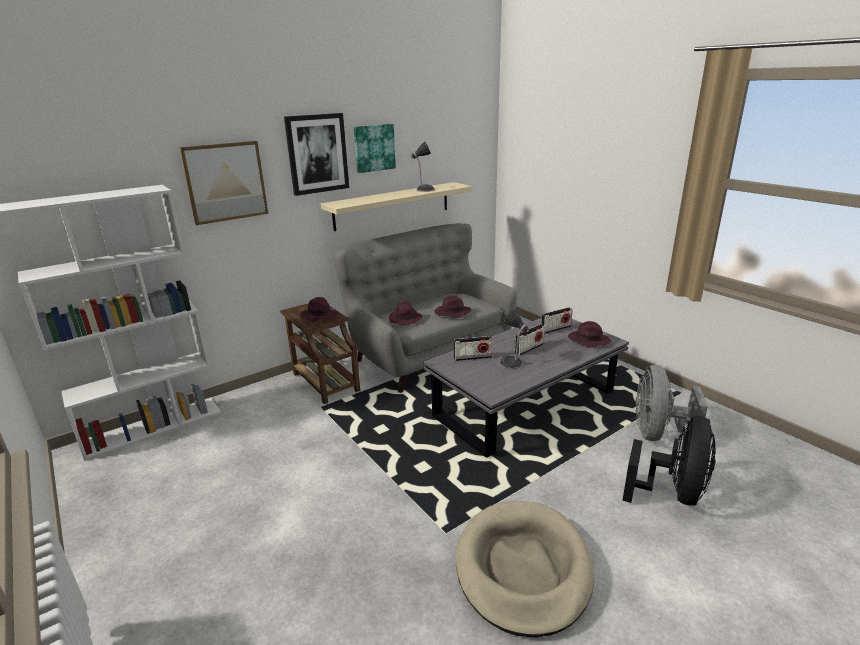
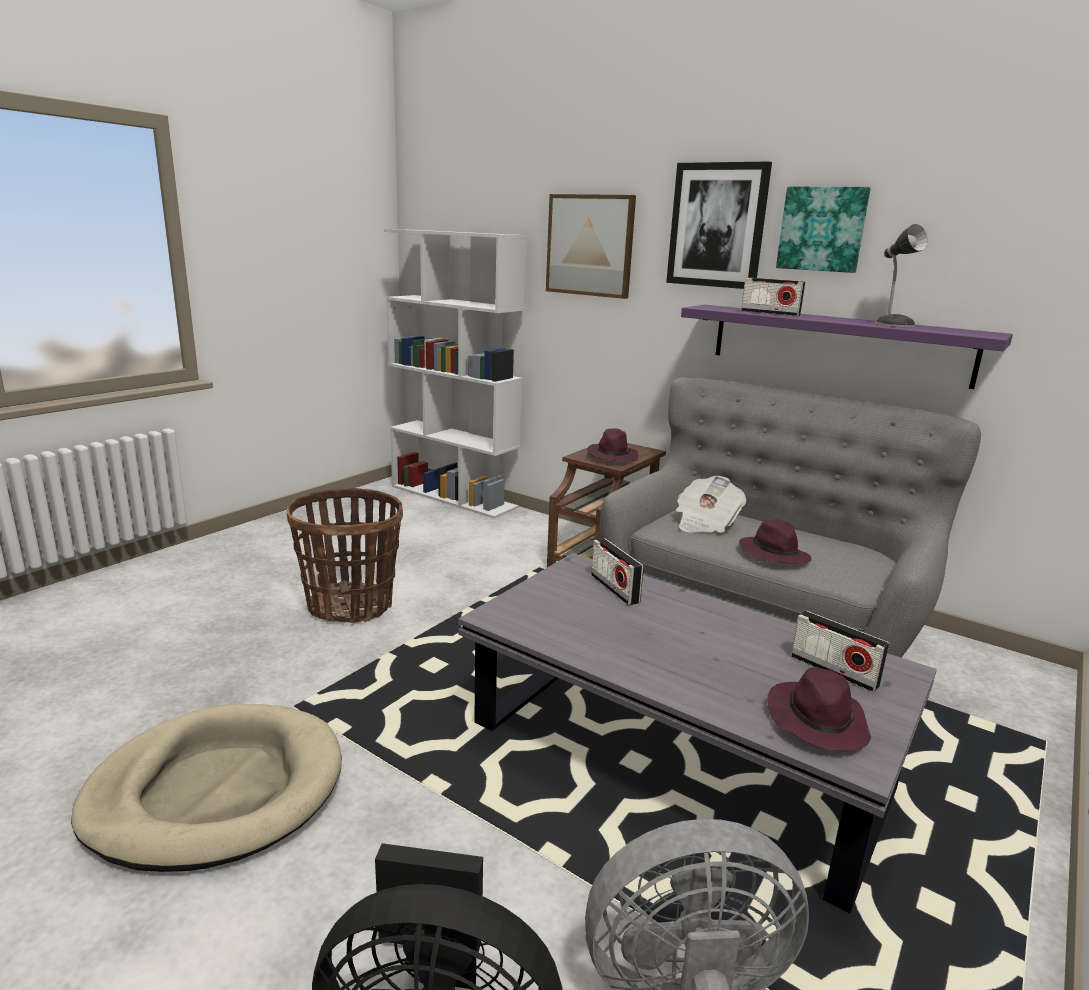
camera: 70 degrees right, 5 degrees down
beige shelf [321,182,473,231] -> purple shelf [681,305,1013,389]
purple hat [389,301,422,325] -> newspaper [676,476,746,533]
table lamp [499,309,529,369] -> none
radio [514,324,545,356] -> radio moved to [741,278,805,316]
none -> basket [286,488,403,623]

